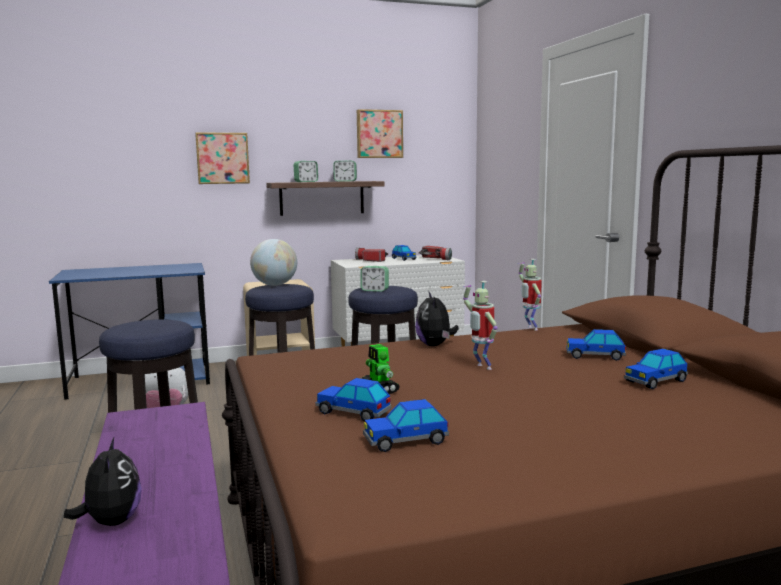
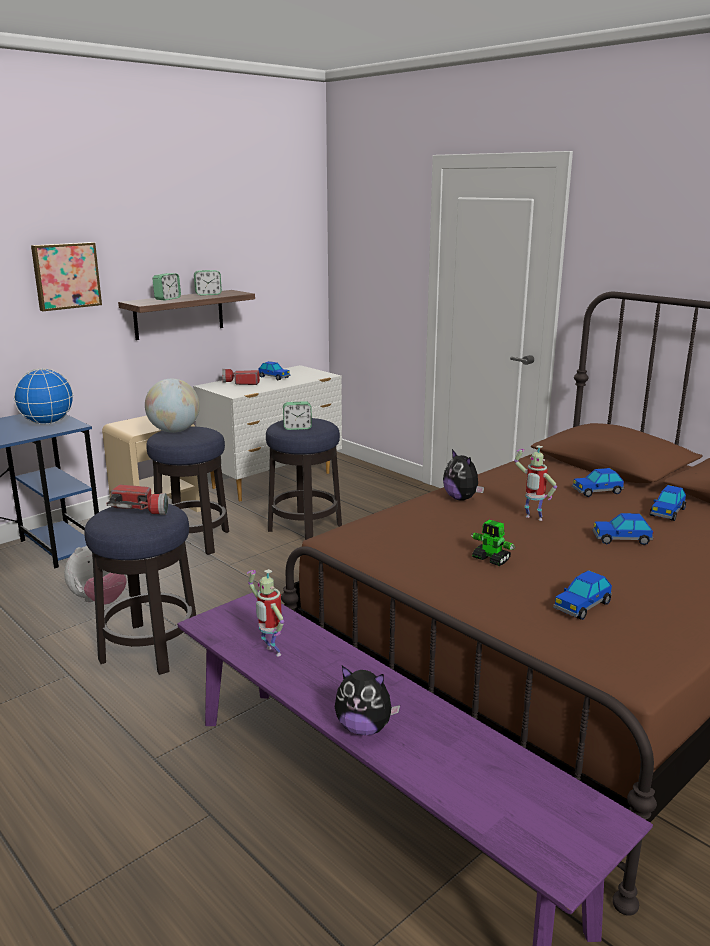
camera: 25 degrees left, 10 degrees up
plush toy [64,438,142,526] -> plush toy turned 150 degrees clockwise [335,666,400,735]
toy car [315,378,392,422] -> toy car moved to [592,513,653,545]
picture [357,109,403,158] -> none
flashlight [419,246,452,260] -> flashlight moved to [107,485,168,515]
toy robot [518,259,542,331] -> toy robot moved to [247,569,284,656]
none -> globe [14,368,74,425]

